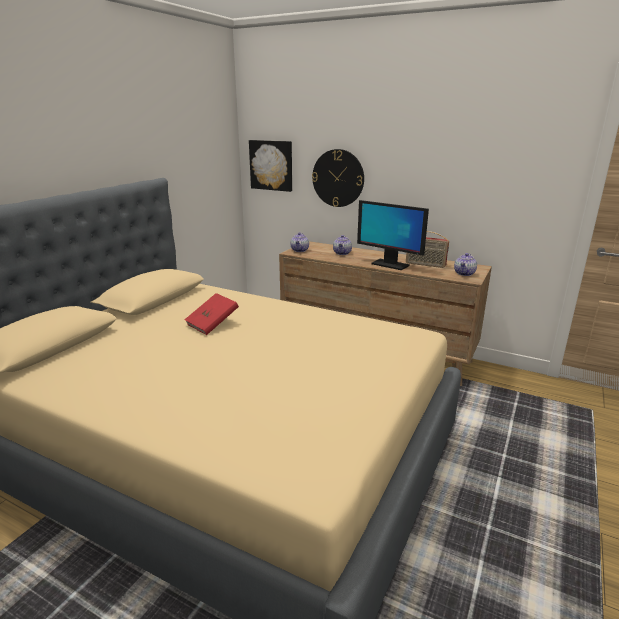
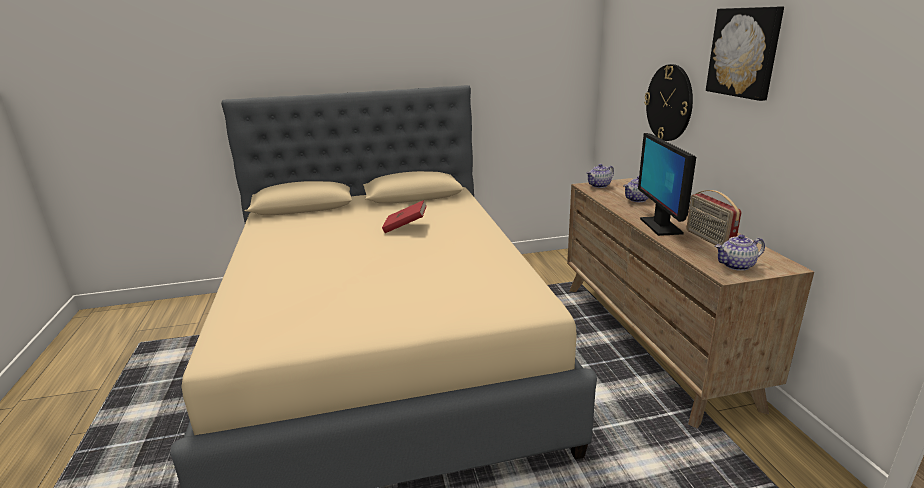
camera: 50 degrees right, 0 degrees up
picture [249,140,292,192] -> picture moved to [706,6,784,101]

